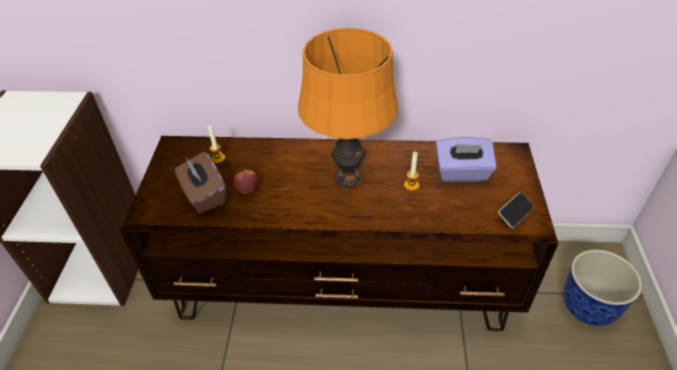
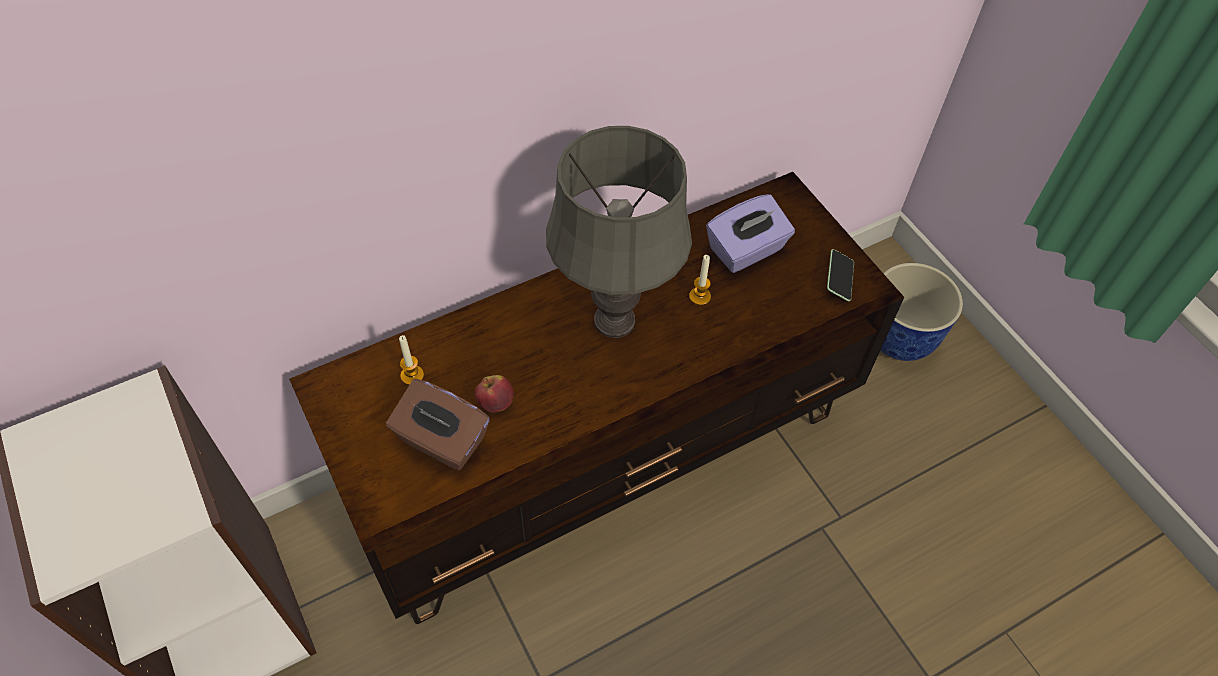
camera: 35 degrees left, 10 degrees up
orange table lamp [298,28,398,188] -> grey table lamp [546,126,692,338]

